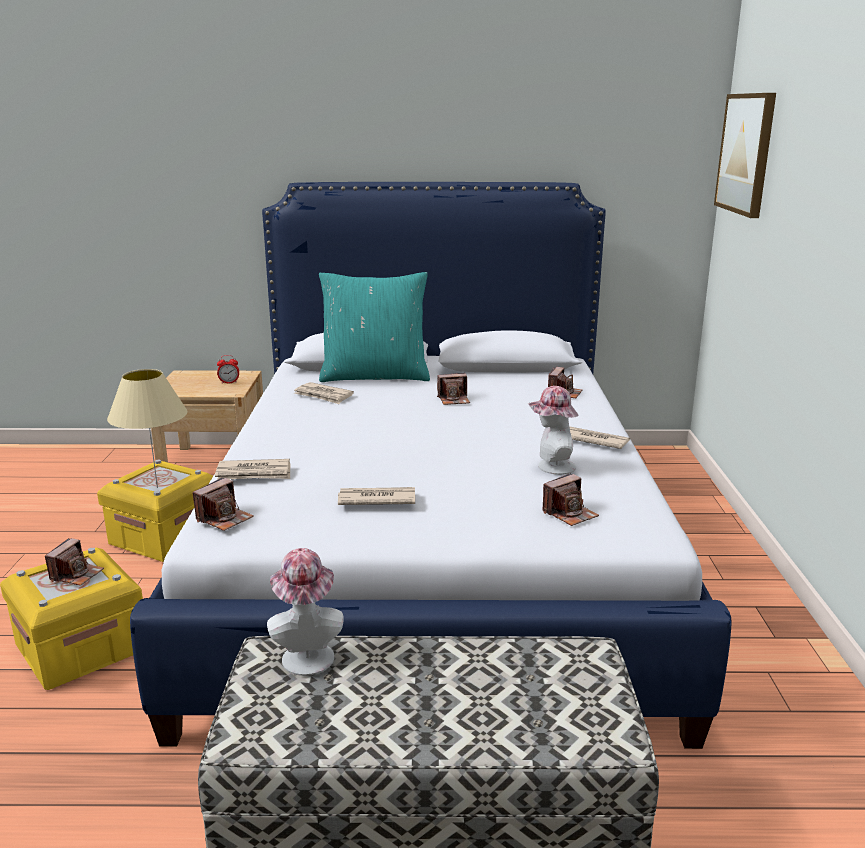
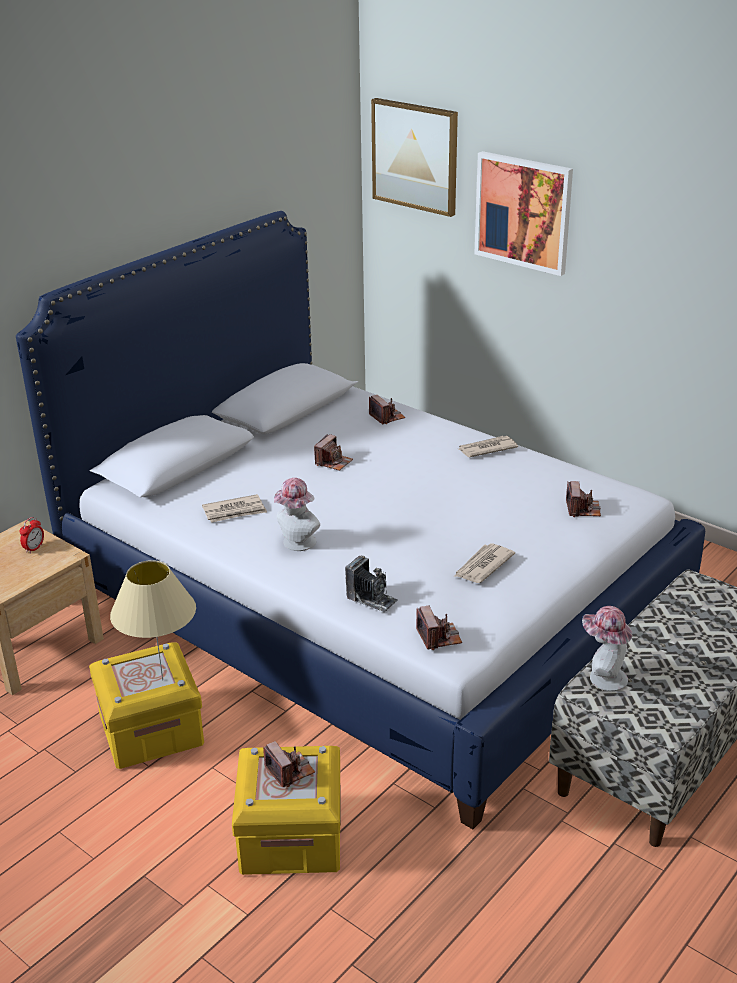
camera: 50 degrees left, 10 degrees up
newspaper [215,459,290,480] -> camera [345,555,398,613]
turquoise pillow [319,272,430,382] -> none
hat [528,386,578,475] -> hat moved to [274,478,320,551]
none -> picture [474,151,573,276]

